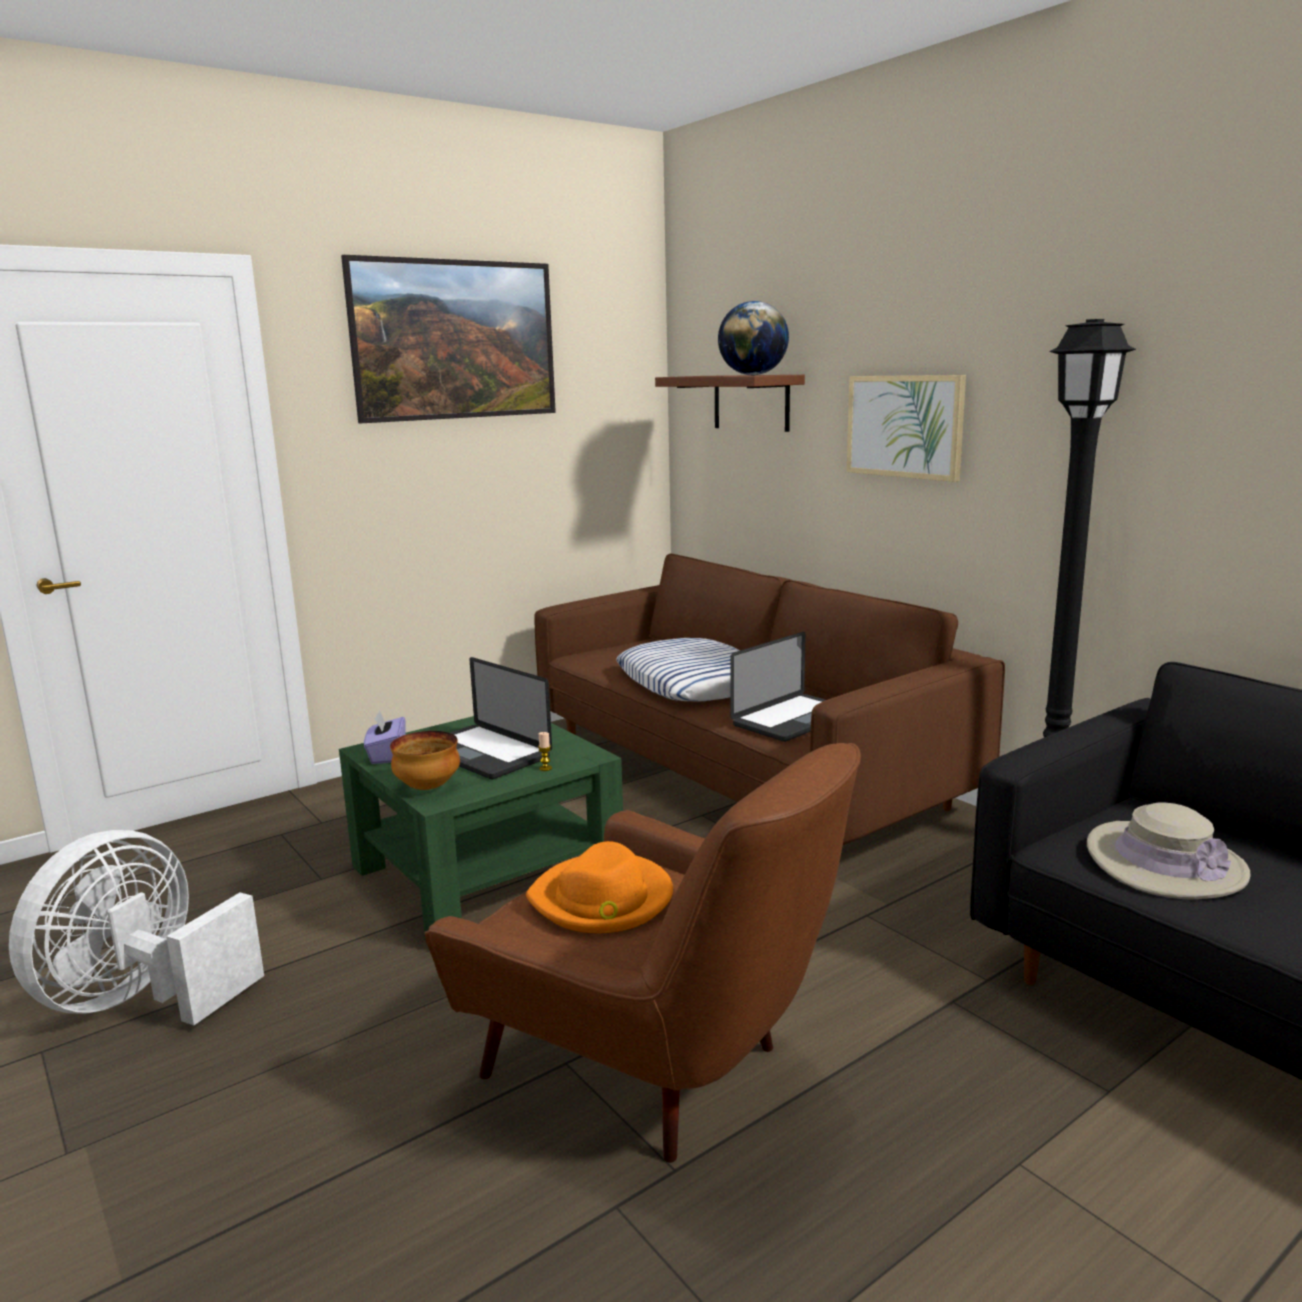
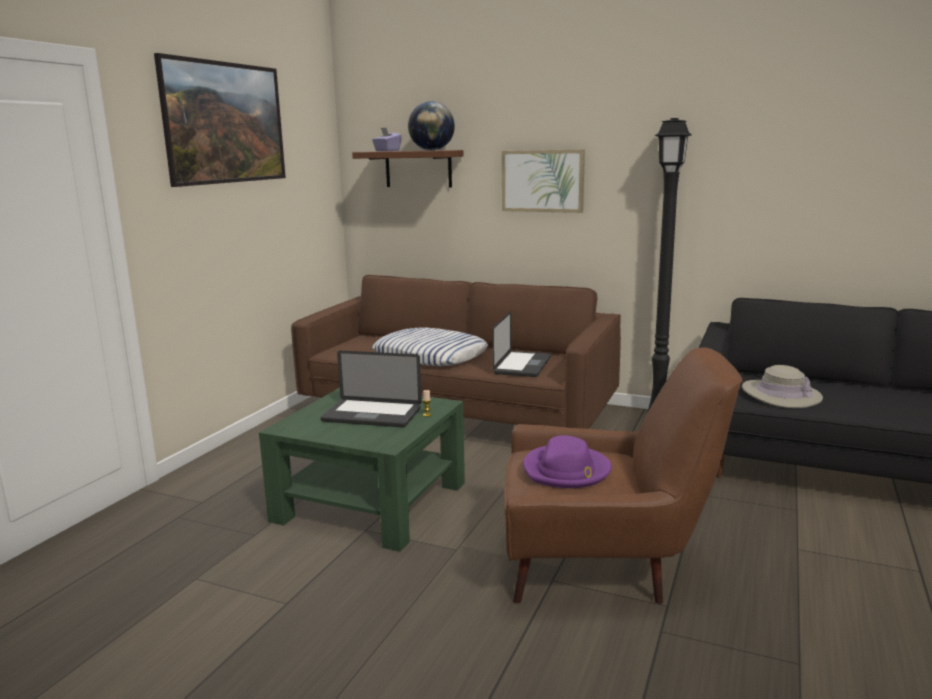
camera: 30 degrees left, 0 degrees up
white fan [9,830,264,1025] -> none
purple tissue box [364,710,405,764] -> purple tissue box moved to [372,128,402,151]
bowl [390,731,460,790] -> none
orange hat [526,841,673,933] -> purple hat [523,435,612,488]

